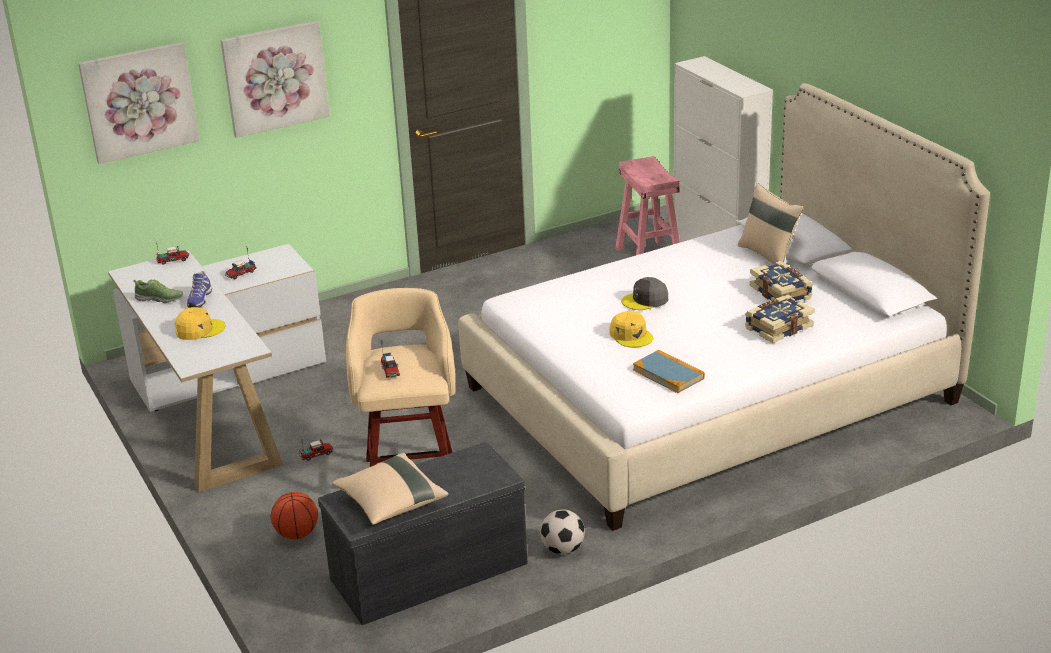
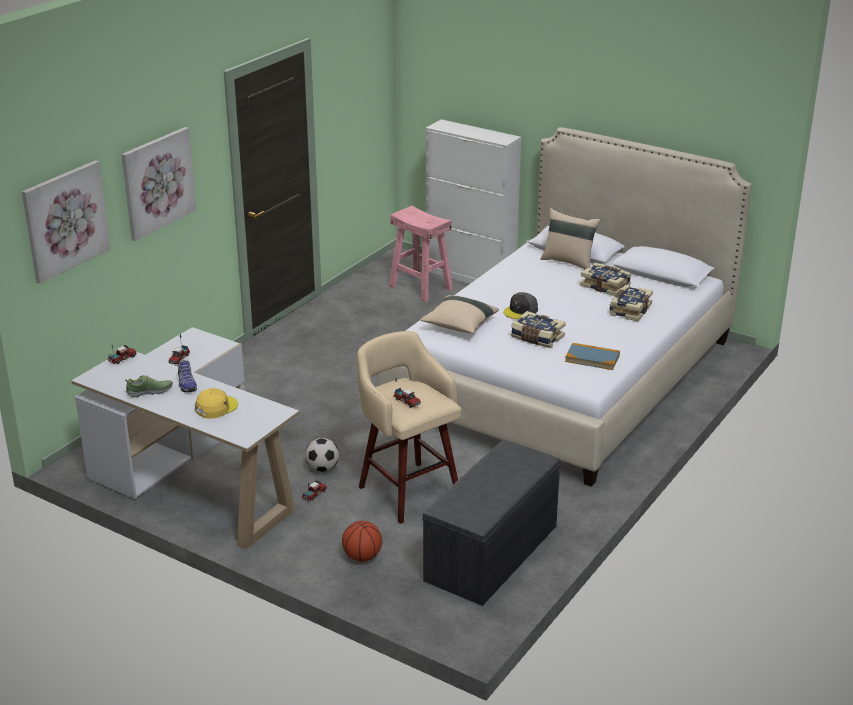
camera: 30 degrees left, 0 degrees up
beige pillow [332,453,449,525] -> beige pillow moved to [420,295,499,334]
football [540,510,585,554] -> football moved to [305,438,339,472]
yellow cap [609,311,653,348] -> book [511,311,566,348]

